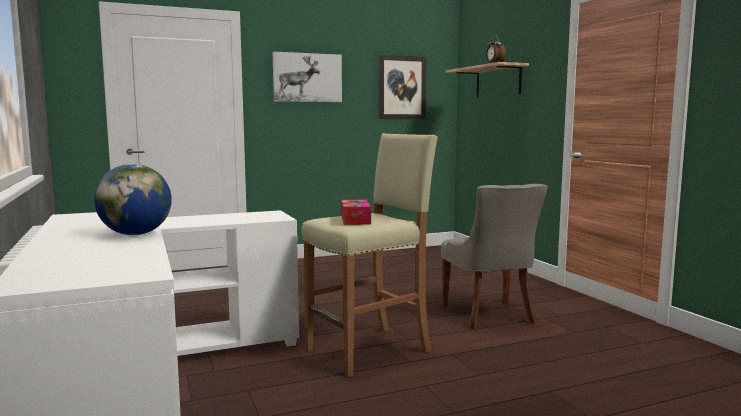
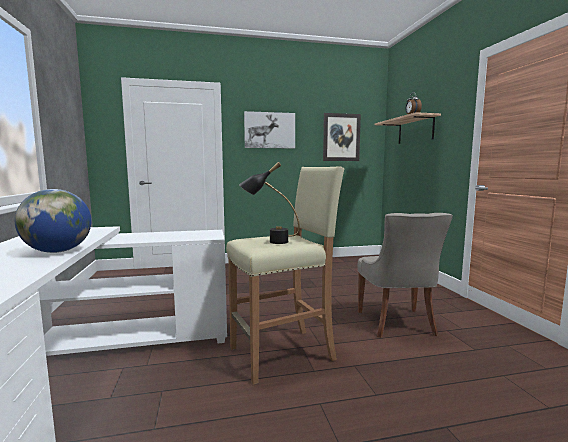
camera: 10 degrees right, 0 degrees up
tissue box [341,200,371,225] -> black table lamp [239,162,300,244]

